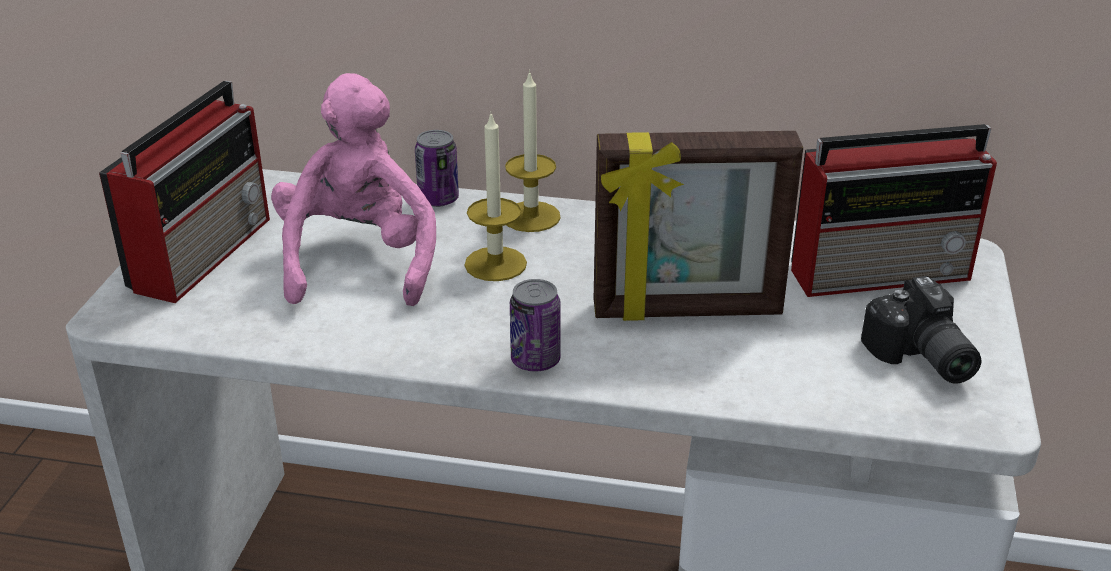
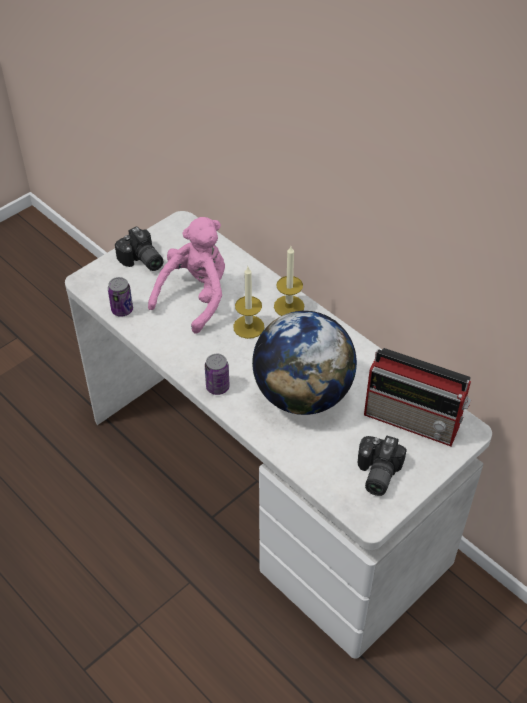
camera: 35 degrees right, 15 degrees up
radio [99,81,270,303] -> camera [115,226,164,271]
can [415,130,459,207] -> can moved to [108,277,133,317]
picture frame [594,131,803,321] -> globe [252,311,357,415]

